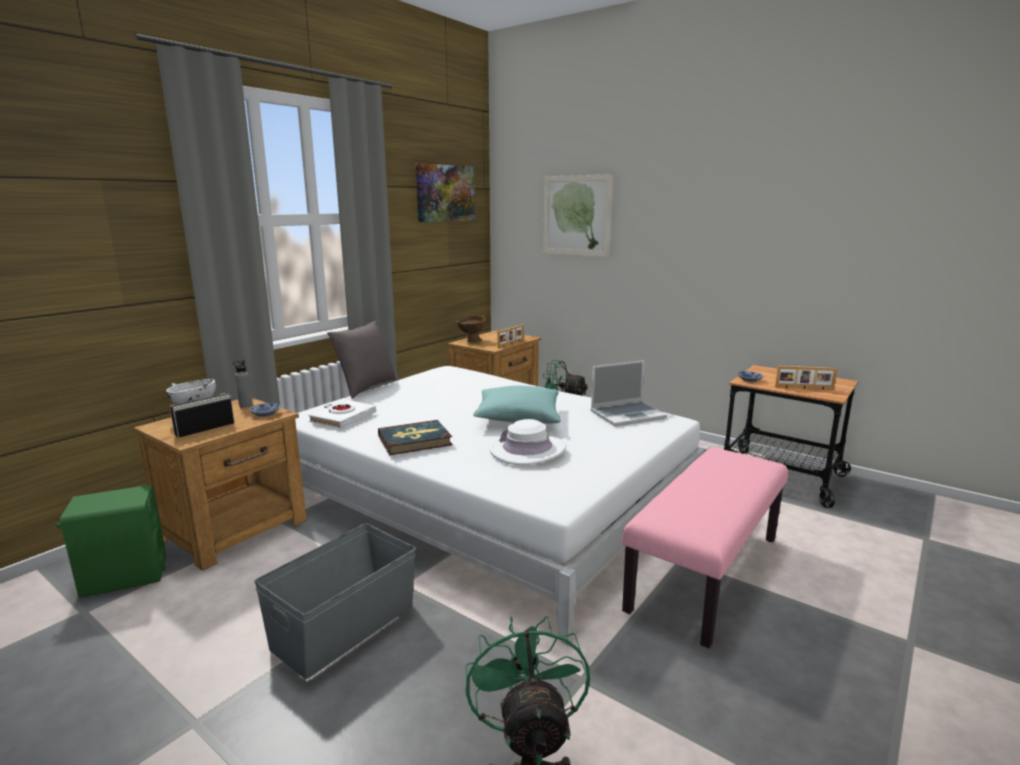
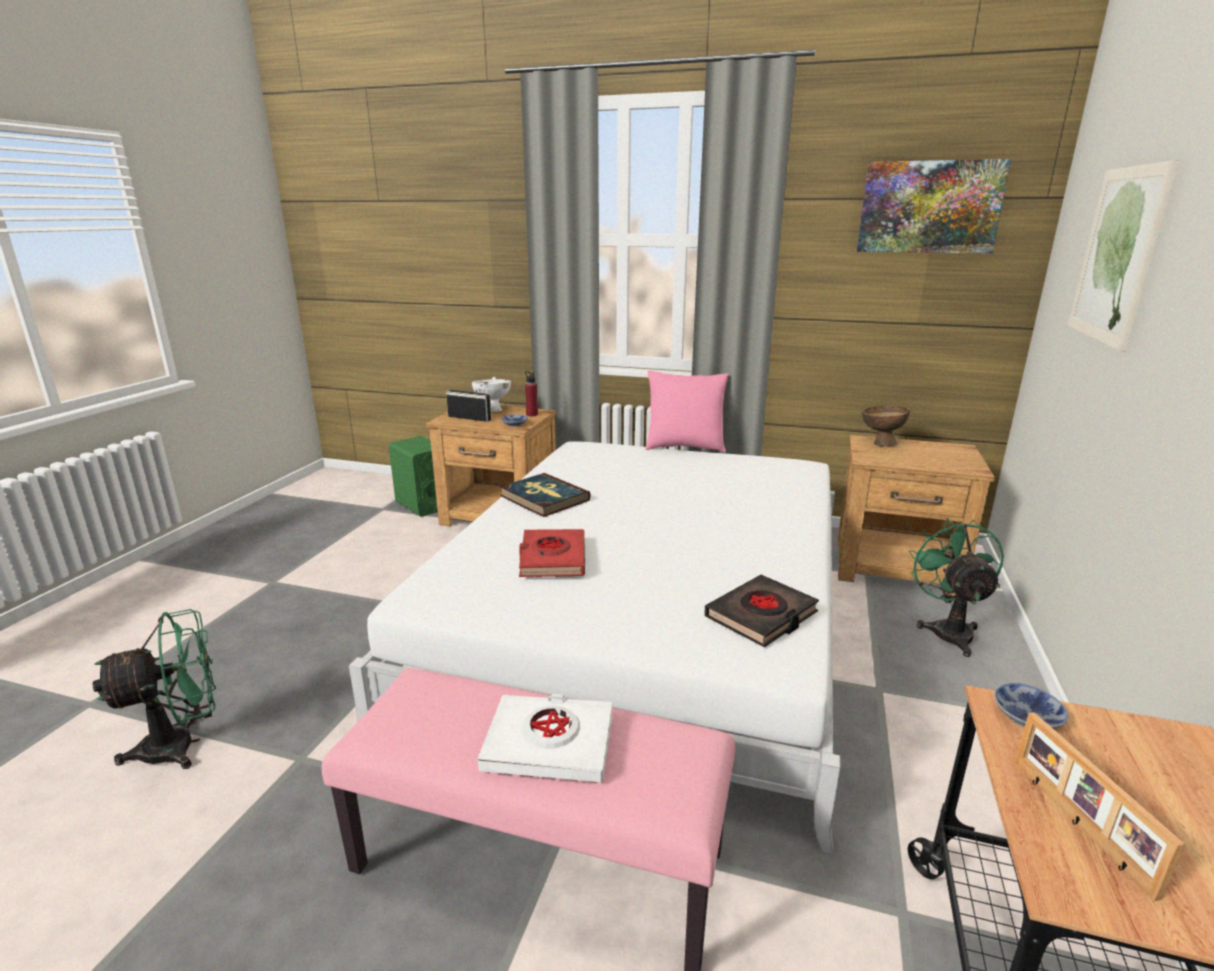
camera: 70 degrees right, 5 degrees up
grey bottle [233,360,253,408] -> red bottle [525,371,538,416]
grey storage box [254,524,416,679] -> none
white book [308,399,376,429] -> white book moved to [478,694,612,782]
grey pillow [327,321,396,399] -> pink pillow [645,370,729,452]
turquoise pillow [473,385,561,423] -> none
white hat [489,419,566,465] -> red book [519,529,585,577]
picture frame [497,325,524,348] -> none
laptop [591,360,667,427] -> black book [704,575,819,647]

